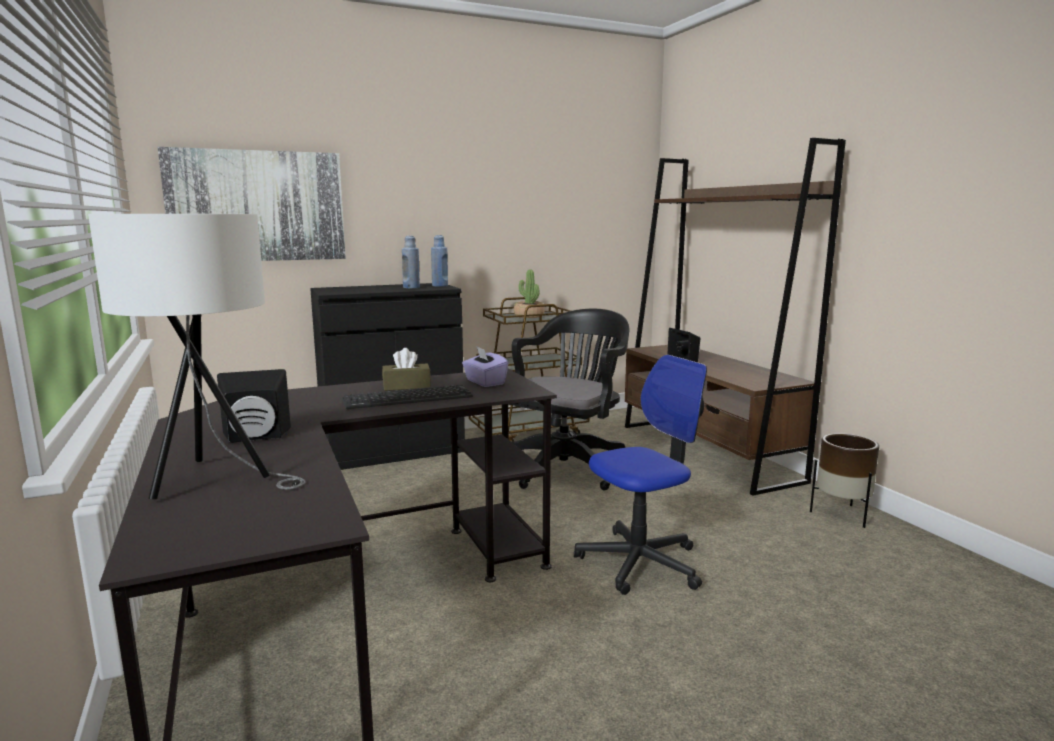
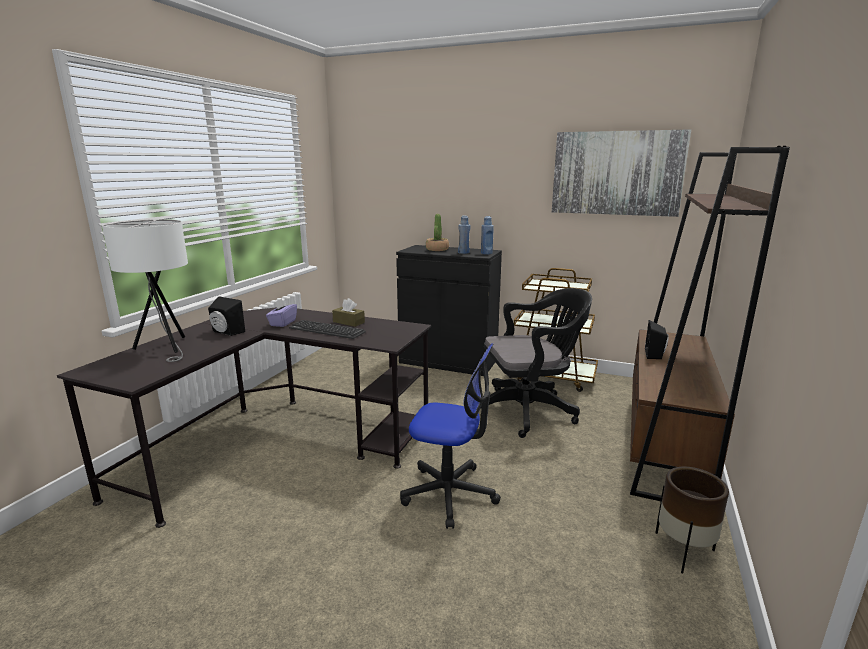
camera: 45 degrees right, 5 degrees up
picture [157,147,346,261] -> picture moved to [552,129,691,217]
purple tissue box [462,346,509,387] -> purple tissue box moved to [266,298,297,327]
potted plant [514,269,545,318] -> potted plant moved to [426,214,449,251]

